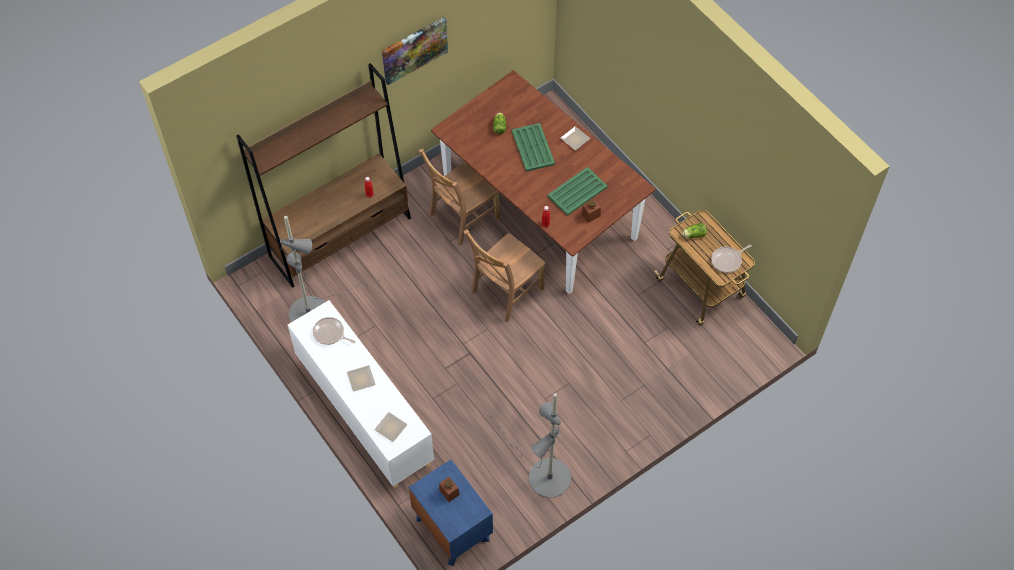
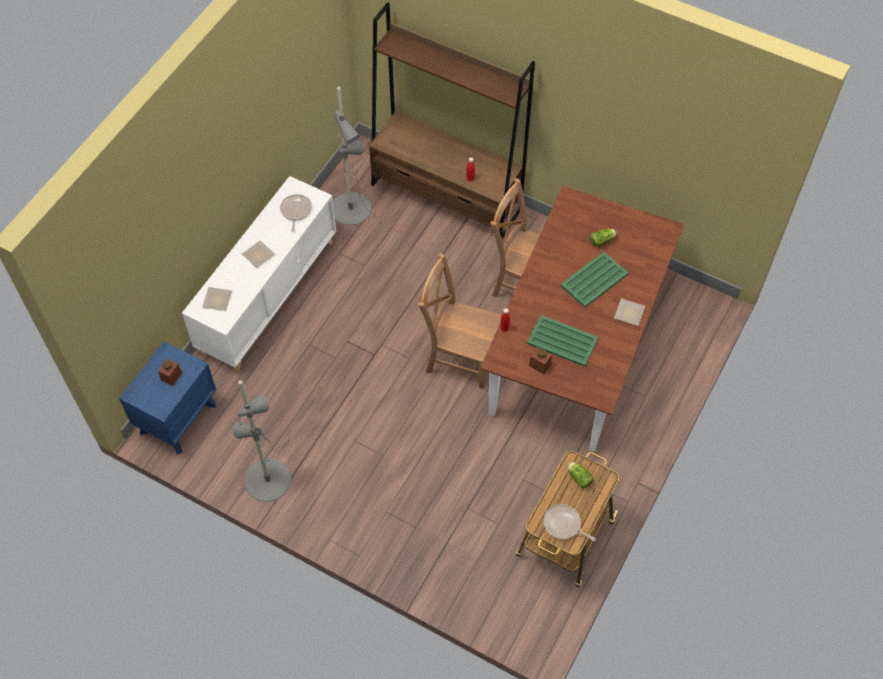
camera: 65 degrees right, 0 degrees up
picture [382,17,448,85] -> none

